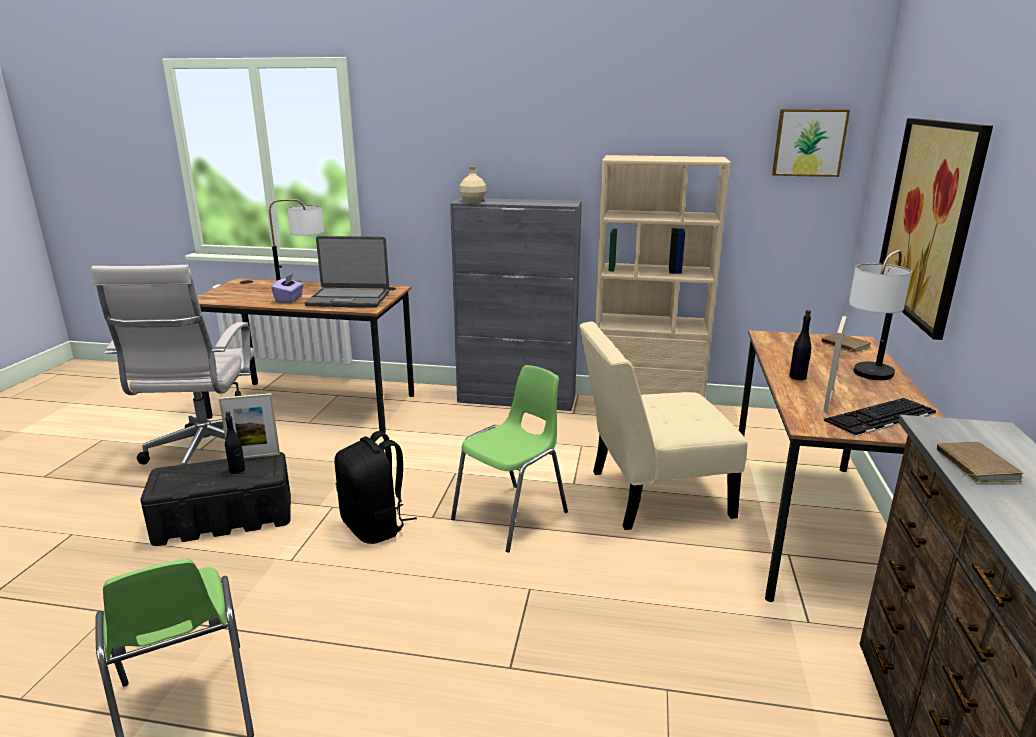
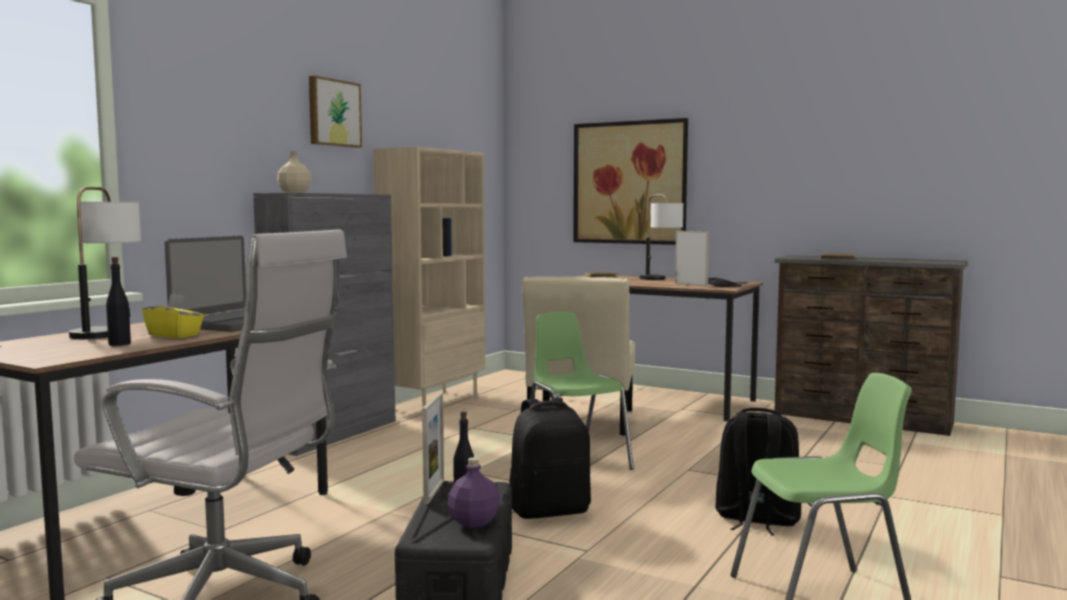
camera: 70 degrees left, 15 degrees down
purple tissue box [271,274,304,303] -> yellow tissue box [142,294,204,338]
picture [772,109,850,177] -> picture moved to [309,76,362,148]
black bottle [789,310,811,380] -> black bottle moved to [106,257,131,346]
none -> purple bottle [447,457,500,528]
none -> black backpack [715,408,801,536]

